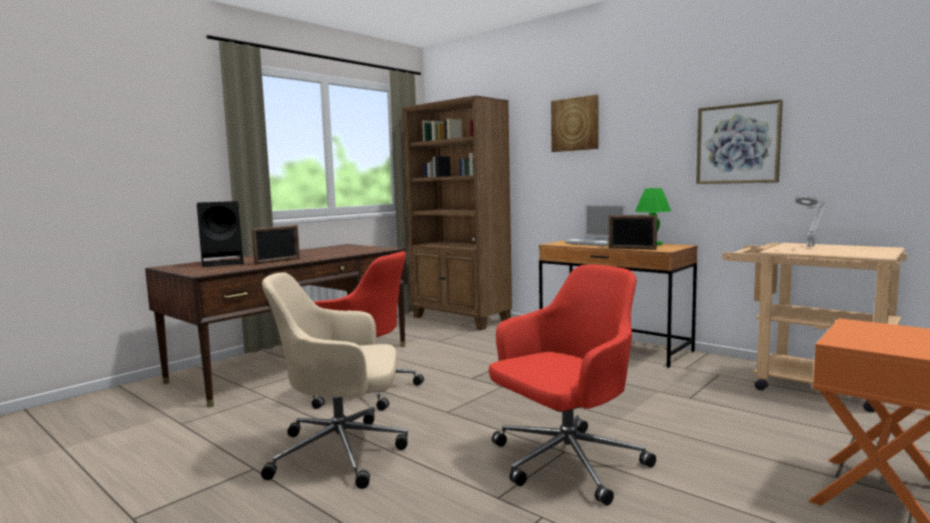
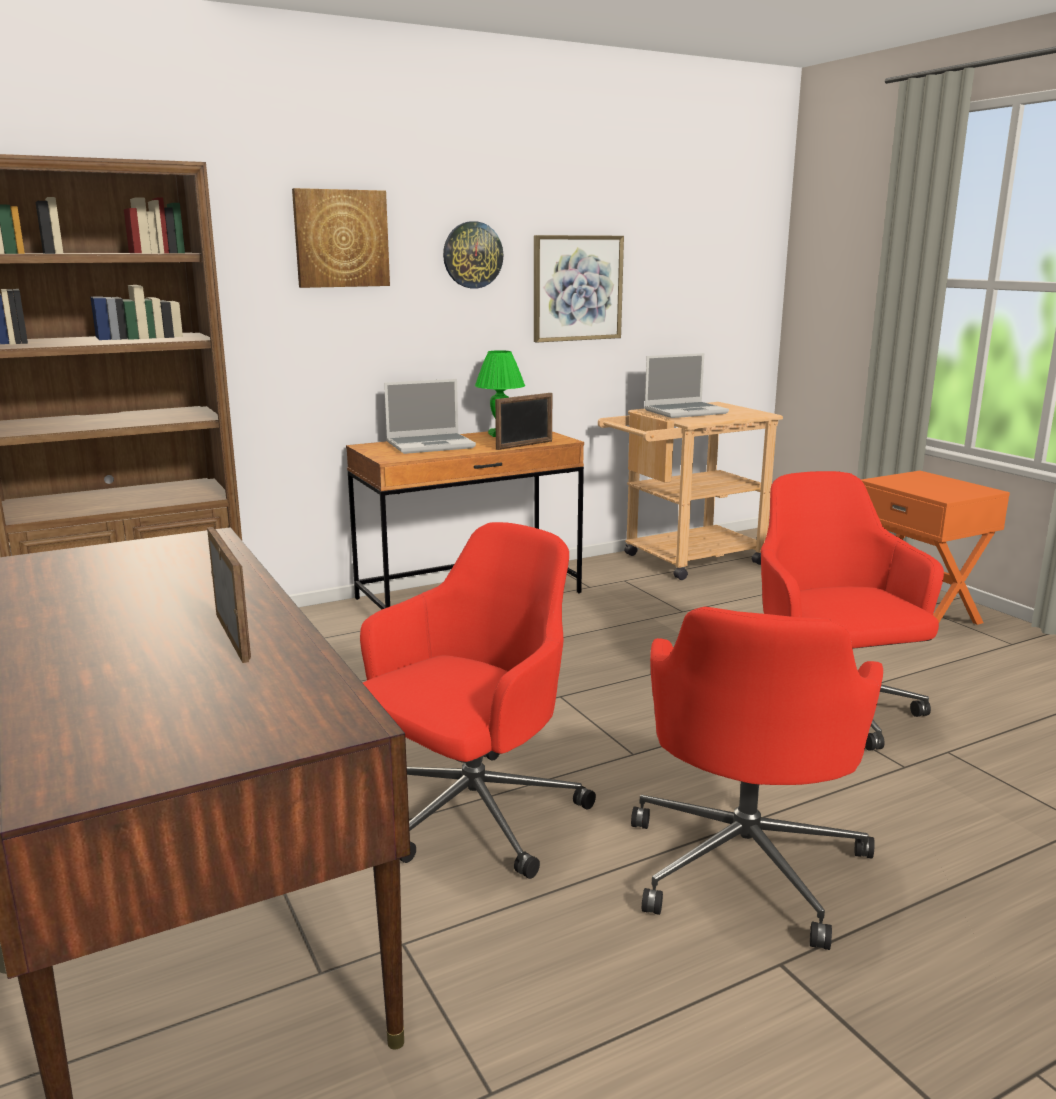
camera: 70 degrees left, 10 degrees up
black speaker [197,201,244,267] -> none
beige office chair [261,272,408,489] -> red office chair [631,607,883,950]
grey table lamp [795,195,826,247] -> laptop [644,353,729,418]
none -> wall clock [443,221,503,288]

